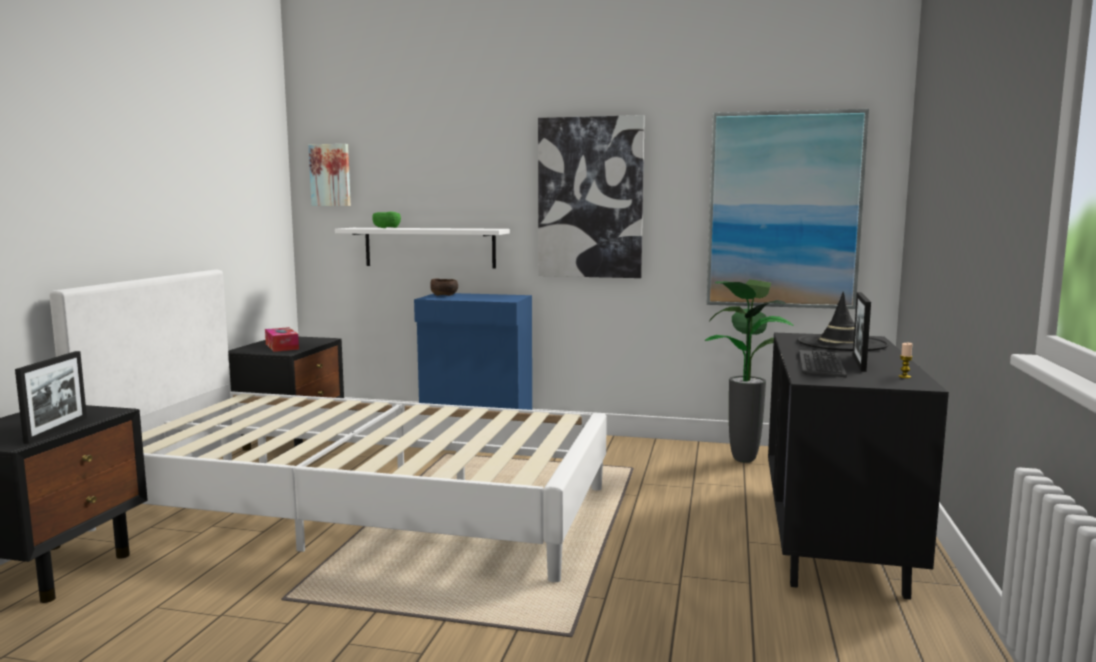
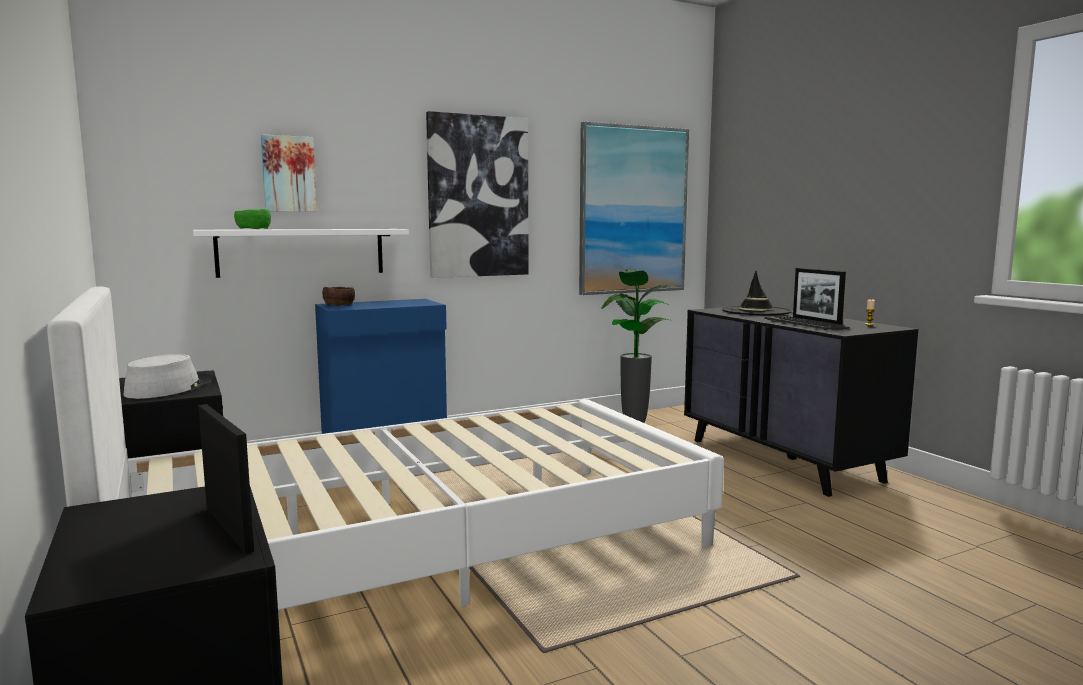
camera: 40 degrees left, 0 degrees up
tissue box [265,327,299,352] -> grey hat [124,354,212,399]
picture [309,144,351,206] -> picture moved to [261,134,317,212]

